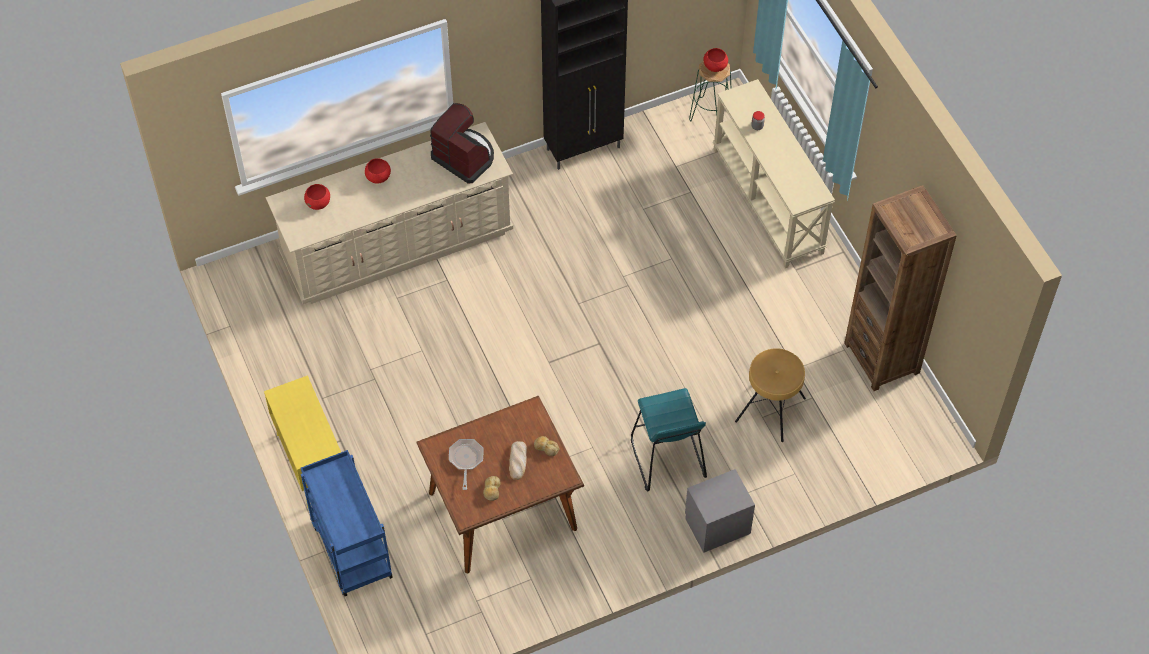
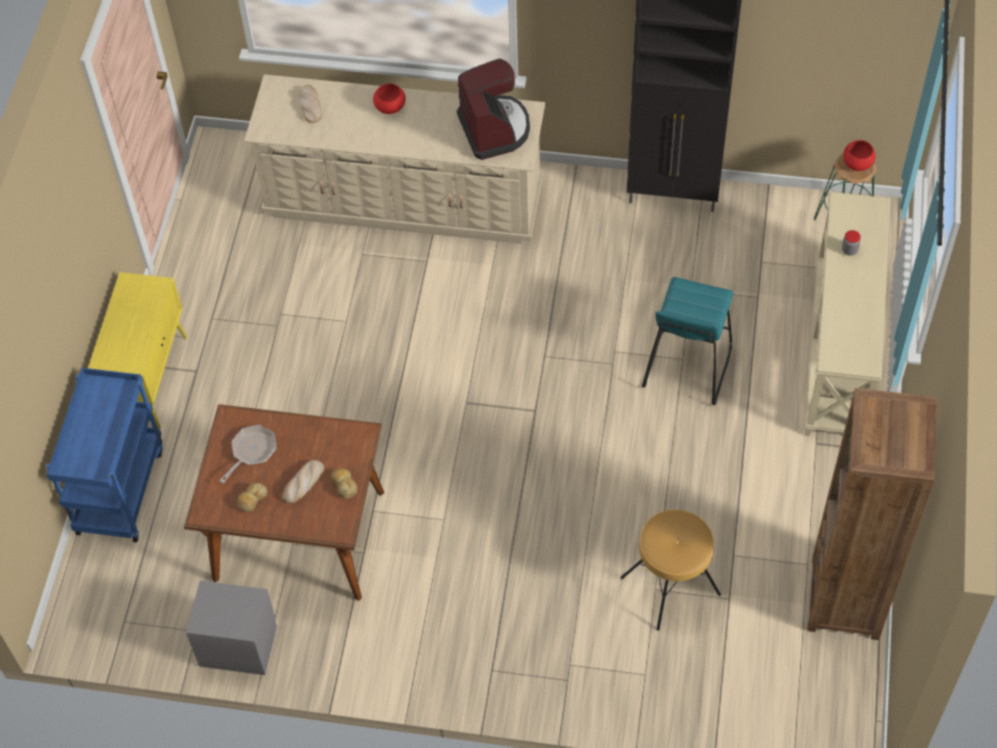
camera: 35 degrees right, 0 degrees up
red bowl [304,184,330,210] -> bread [299,85,322,123]
turquoise stool [631,388,707,491] -> turquoise stool moved to [642,277,733,405]
grey nightstand [685,469,755,553] -> grey nightstand moved to [186,581,277,675]

